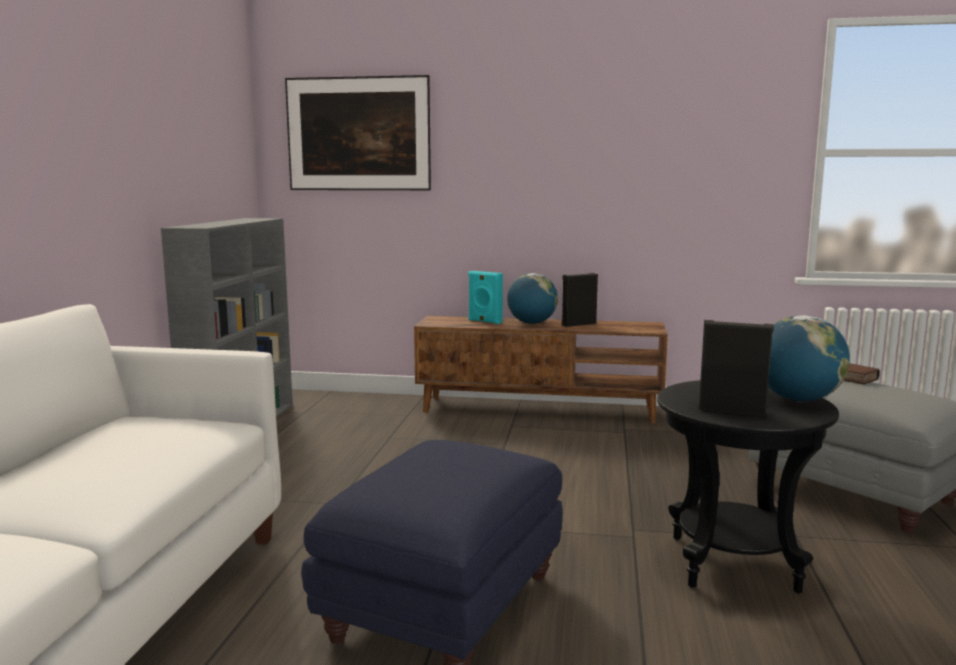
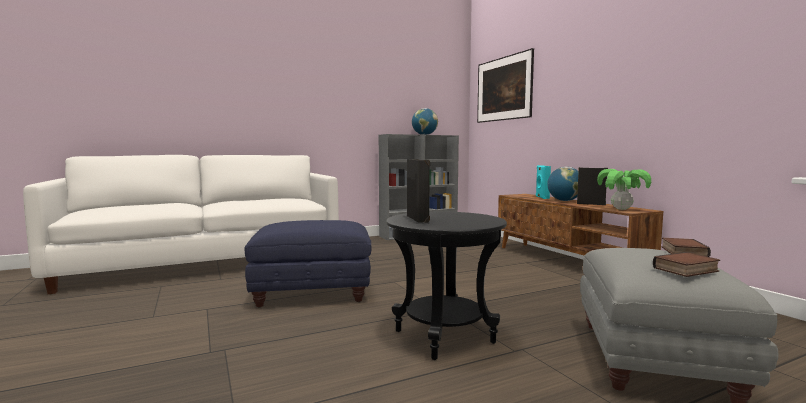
camera: 55 degrees right, 5 degrees down
globe [768,315,850,401] -> globe moved to [412,108,438,135]
none -> potted plant [597,169,651,210]
none -> book [653,252,720,277]

